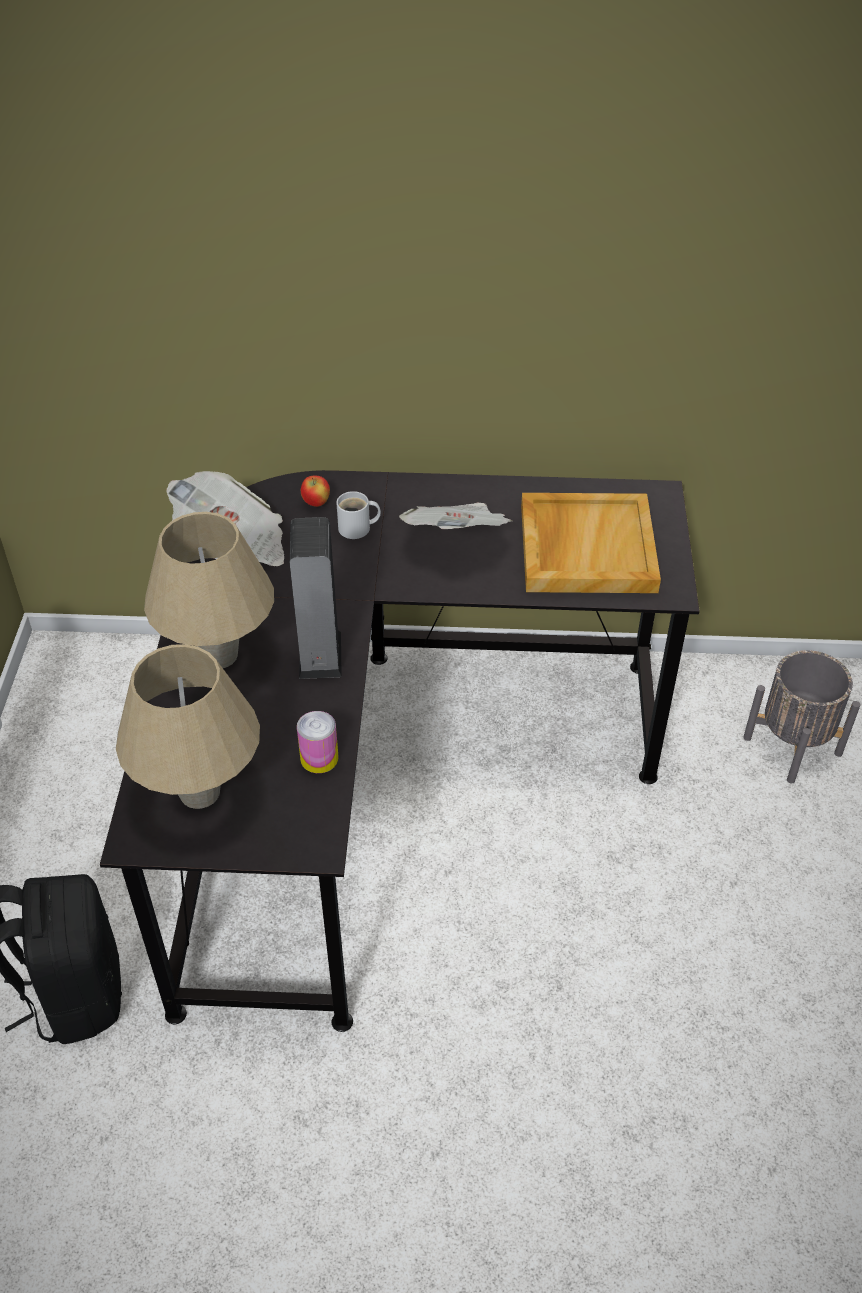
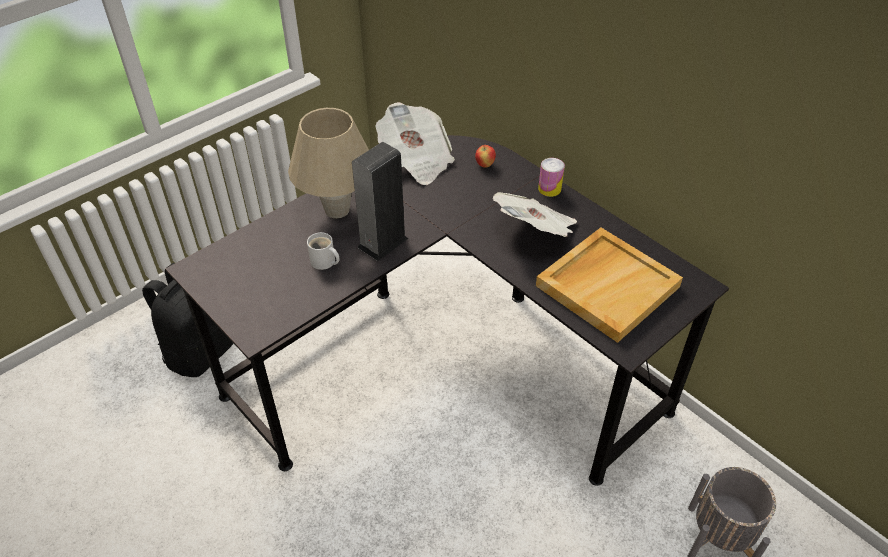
camera: 45 degrees right, 0 degrees up
beige table lamp [116,644,260,809] -> none
can [297,711,338,773] -> can moved to [538,158,565,197]
white mug [337,491,381,539] -> white mug moved to [307,232,340,270]

